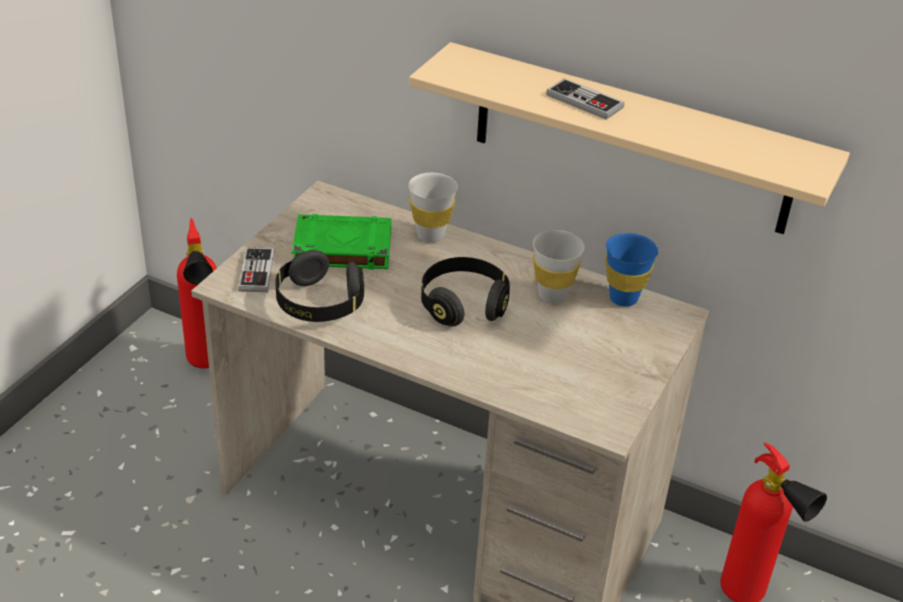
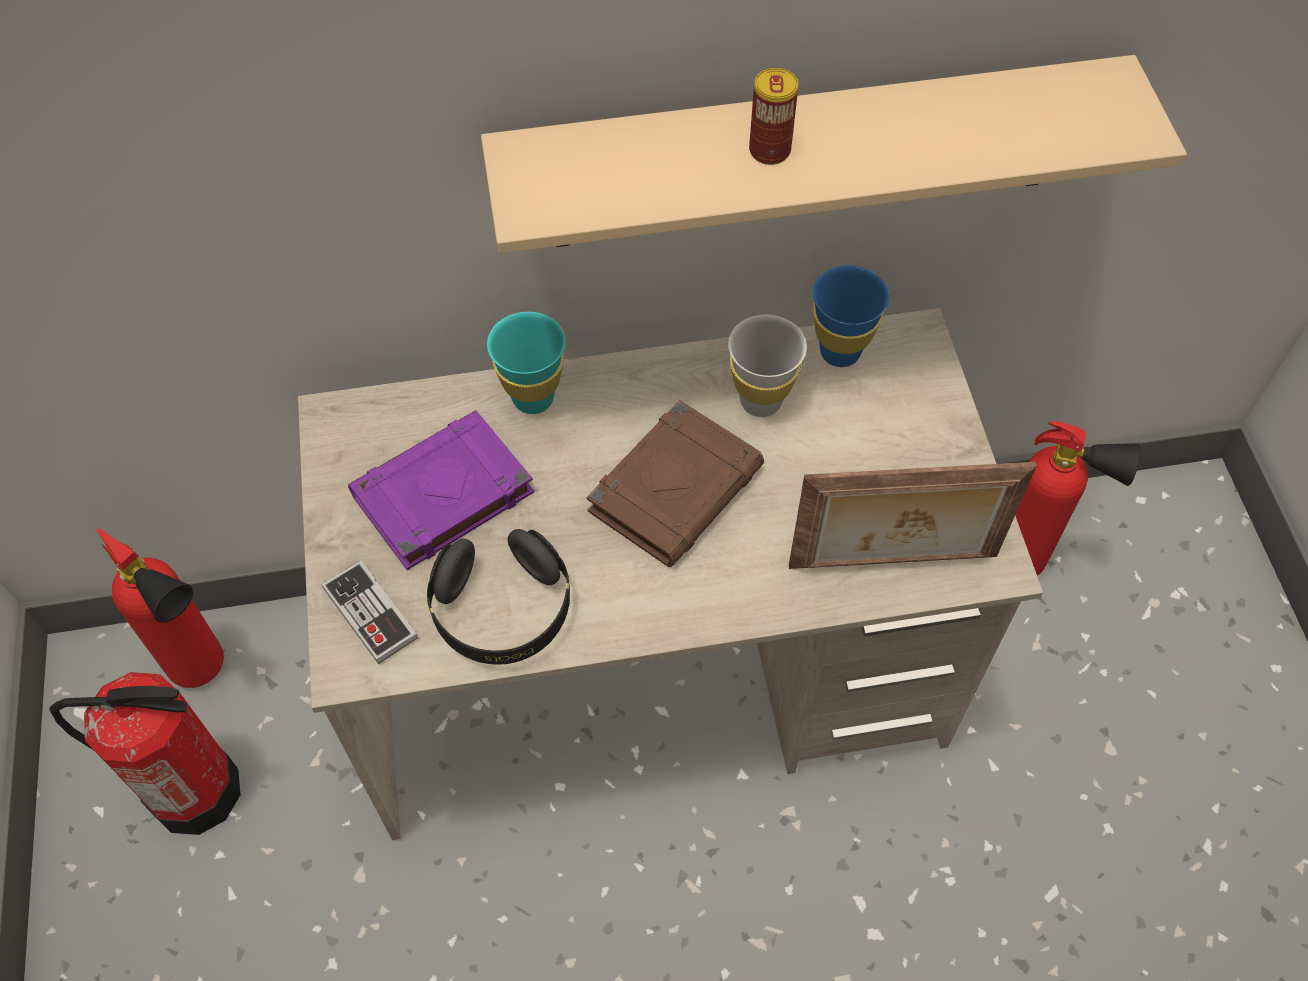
camera: 35 degrees left, 20 degrees up
green book [292,214,391,270] -> purple book [348,410,534,570]
white cup [408,173,458,242] -> turquoise cup [487,312,565,414]
black headphones [421,257,510,327] -> brown book [587,400,764,567]
game controller [546,78,624,120] -> can [749,68,799,165]
none -> fire extinguisher [49,672,241,835]
none -> picture frame [789,462,1037,569]

